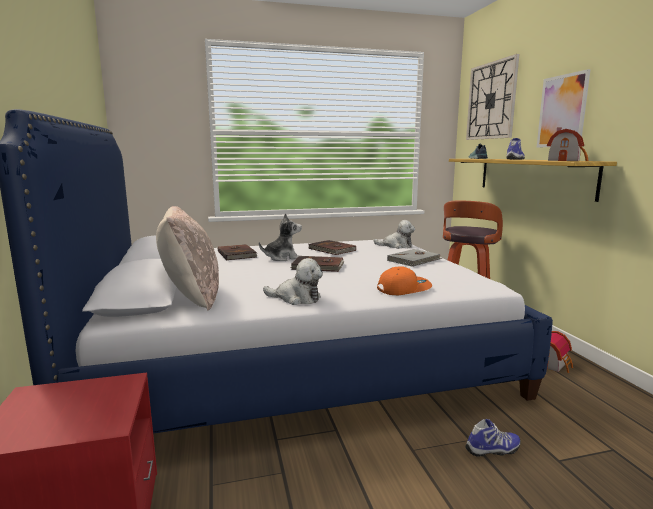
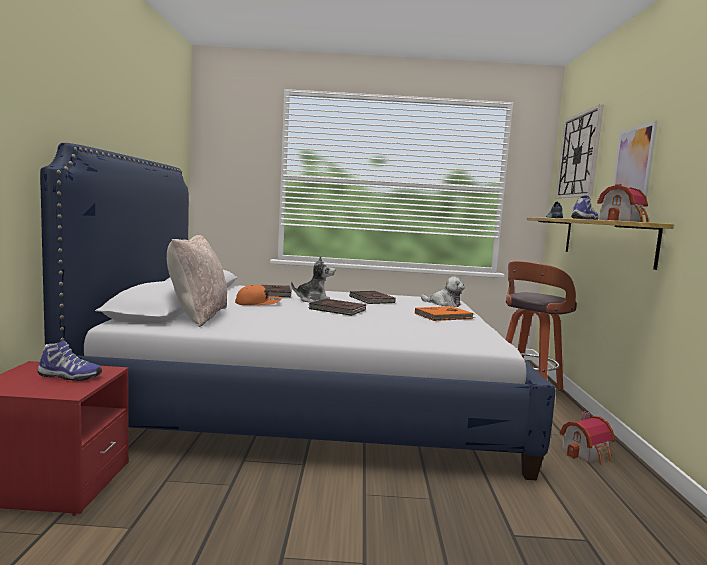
camera: 15 degrees right, 5 degrees down
plush toy [263,258,323,305] -> none
orange cap [377,266,432,295] -> orange cap moved to [235,285,281,305]
grey book [387,249,442,267] -> orange book [415,306,475,321]
shoe [465,419,521,456] -> shoe moved to [38,340,102,381]

